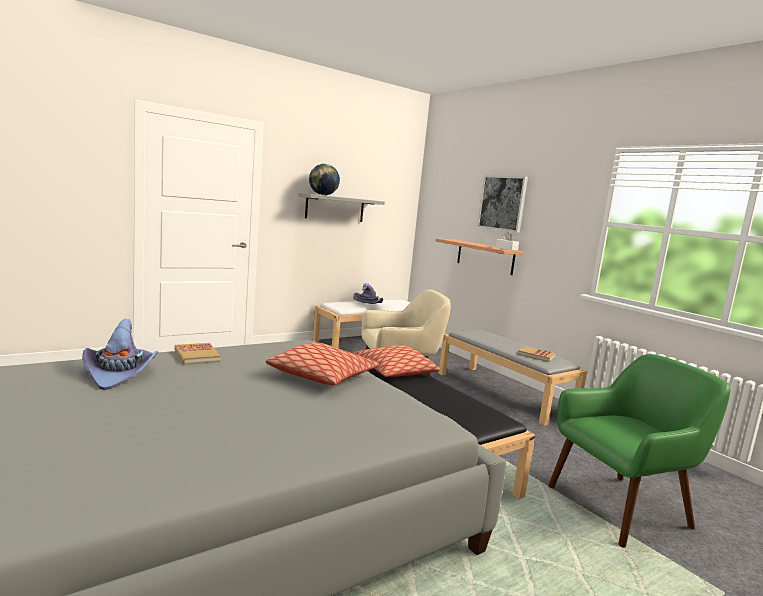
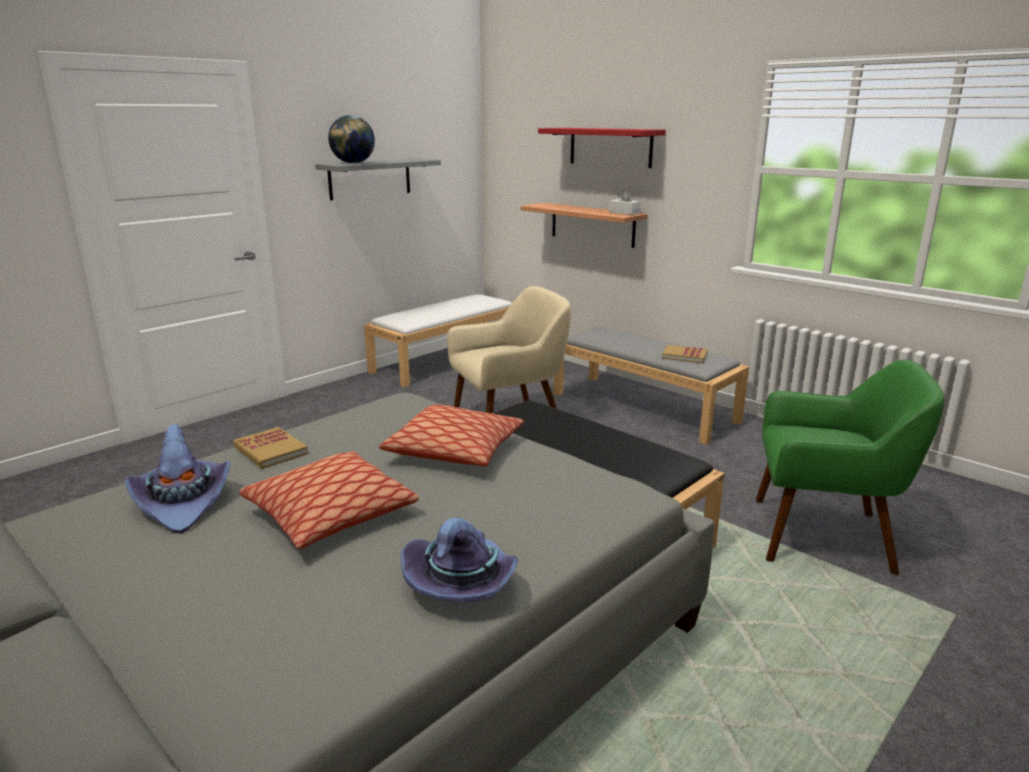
camera: 10 degrees left, 10 degrees up
purple hat [353,283,383,304] -> purple hat moved to [400,518,518,602]
pillow [353,345,440,377] -> pillow moved to [239,451,419,549]
picture [477,175,528,233] -> red shelf [538,128,666,168]
green armchair [548,354,730,548] -> green armchair turned 45 degrees clockwise [756,360,944,575]

